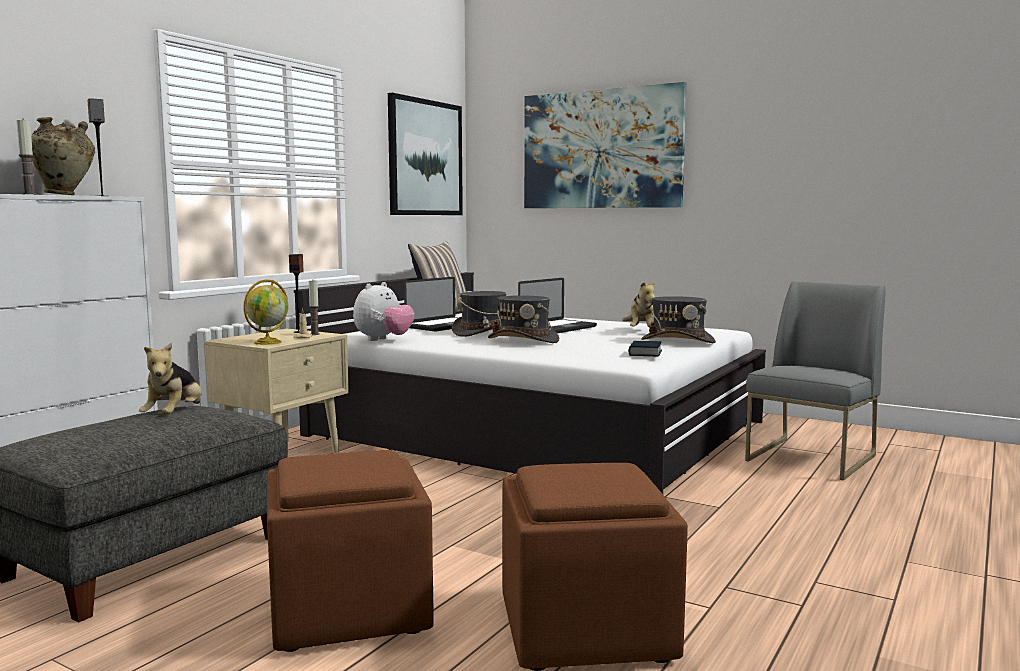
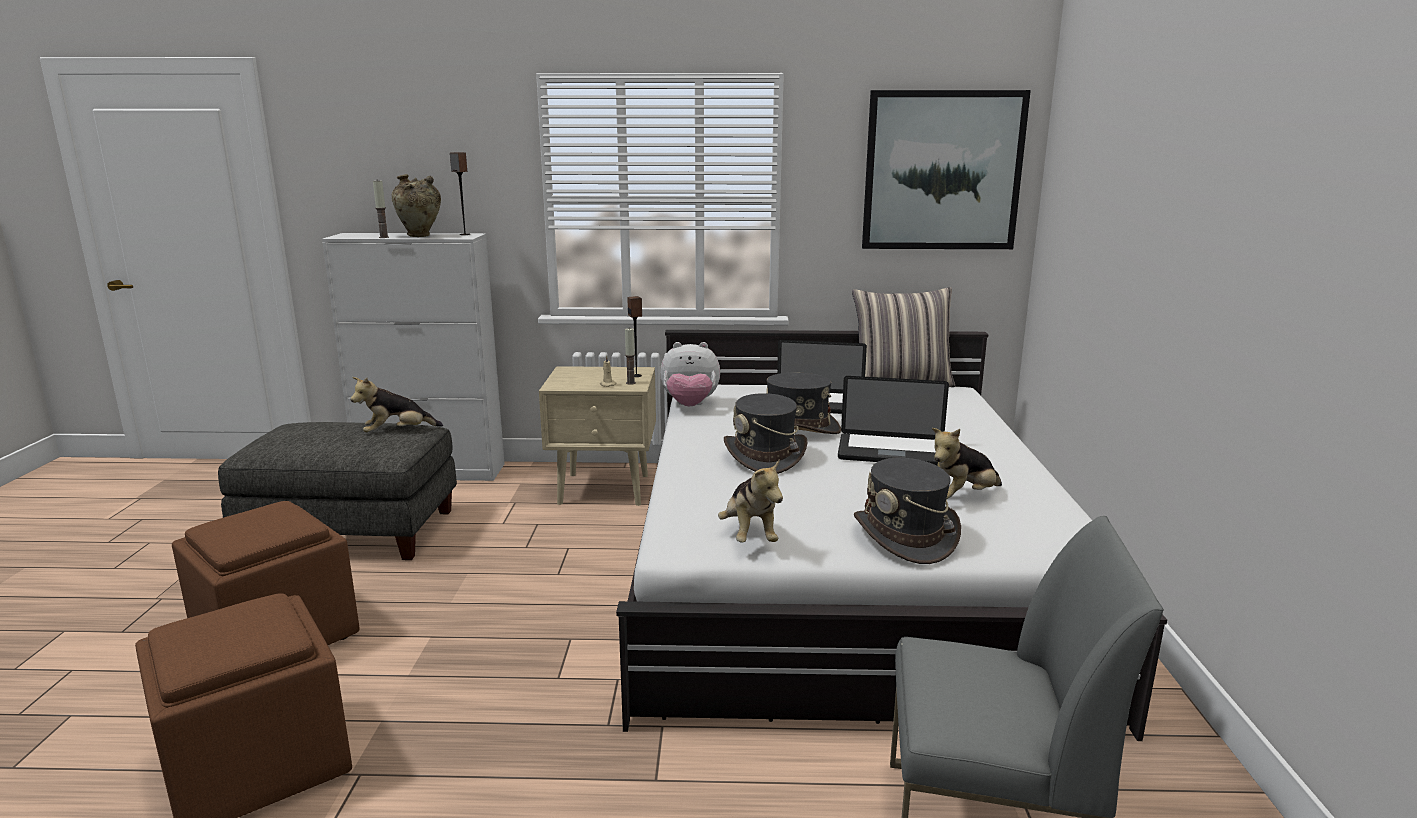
camera: 60 degrees right, 10 degrees up
globe [243,279,289,345] -> none
picture [524,82,686,208] -> none
book [629,341,662,356] -> plush toy [718,460,783,543]

